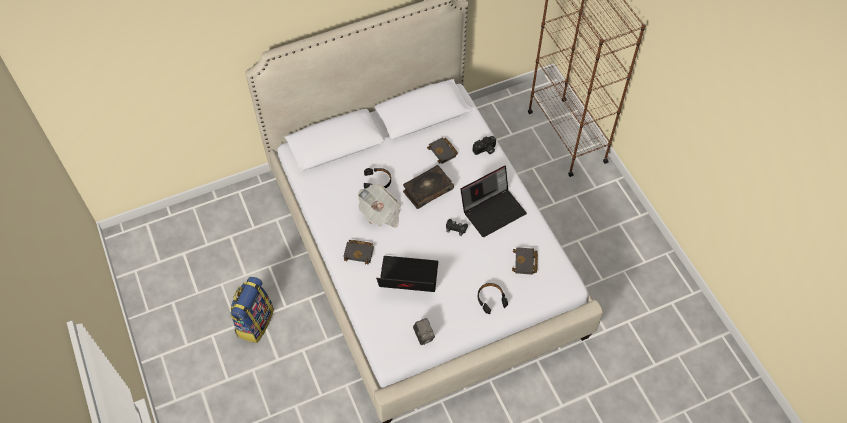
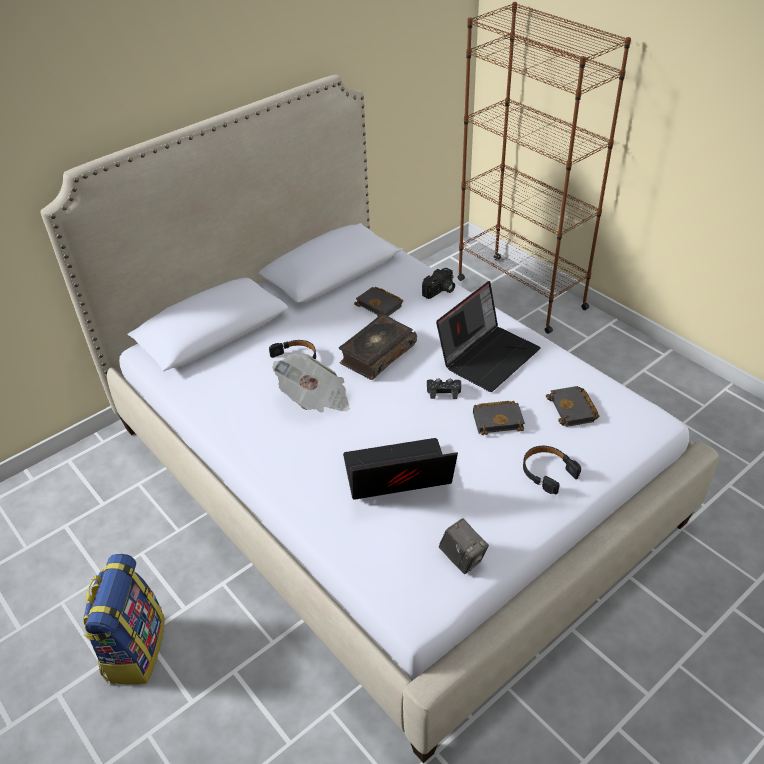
camera: 15 degrees left, 15 degrees down
black book [343,240,374,265] -> black book moved to [473,401,525,435]

